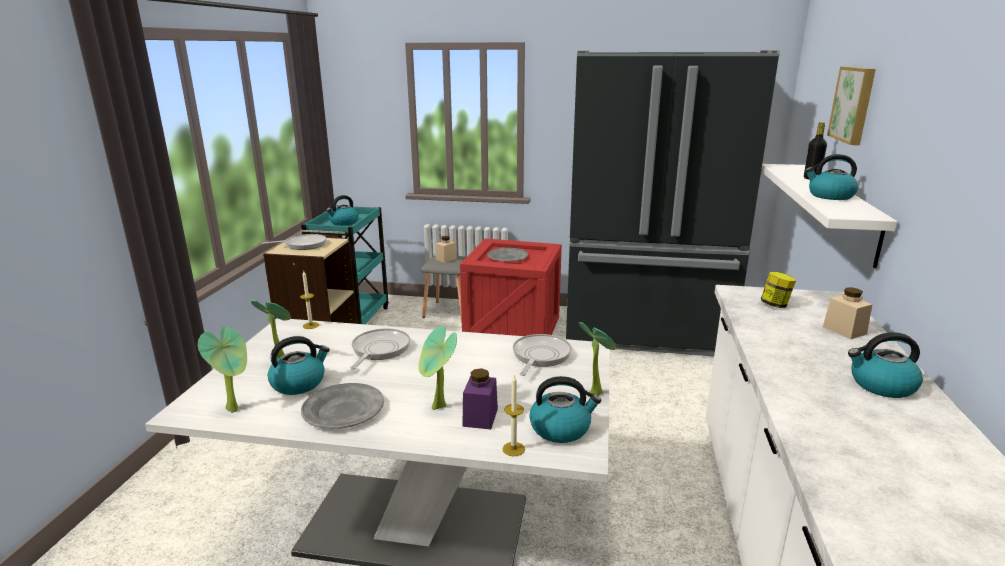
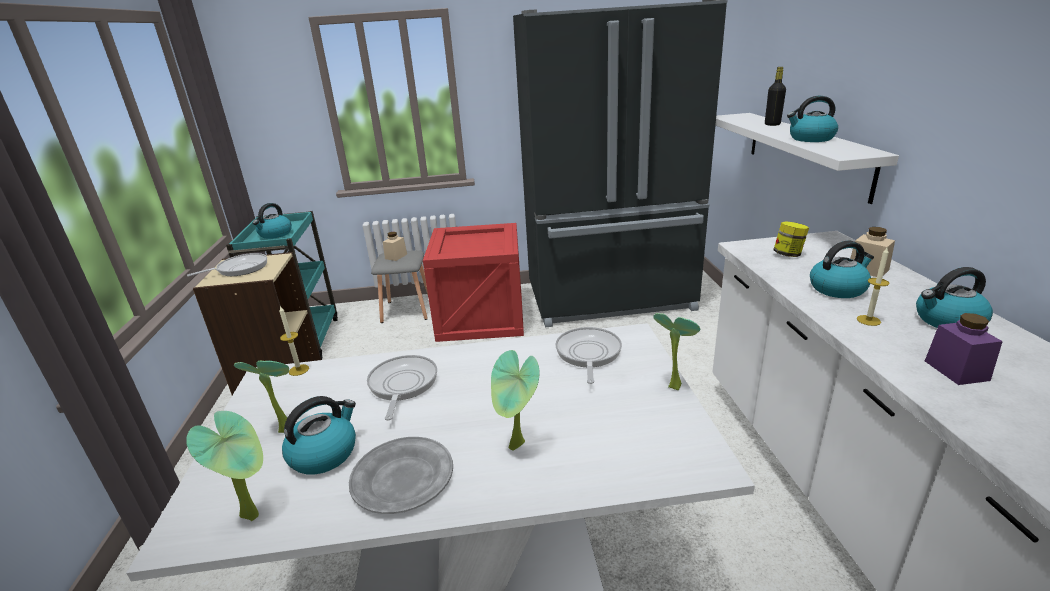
camera: 15 degrees left, 5 degrees up
purple jar [462,368,498,429] -> purple jar moved to [925,313,1003,385]
grey plate [488,248,528,262] -> none
candle [502,375,525,456] -> candle moved to [857,248,889,326]
kettle [529,376,601,443] -> kettle moved to [810,240,874,298]
picture [827,67,876,145] -> none

